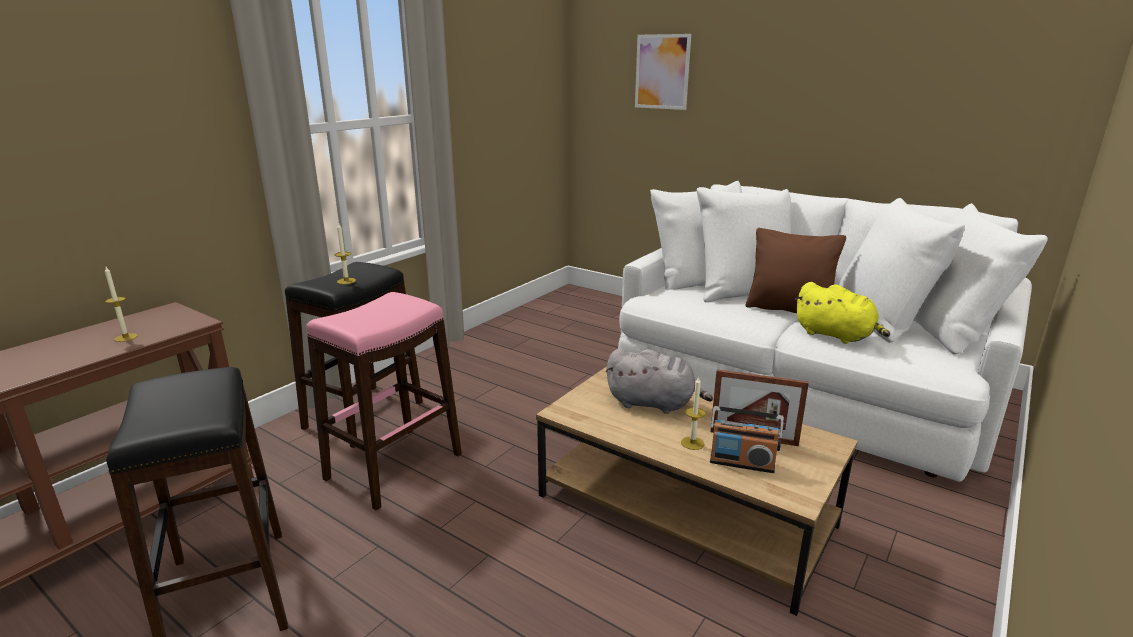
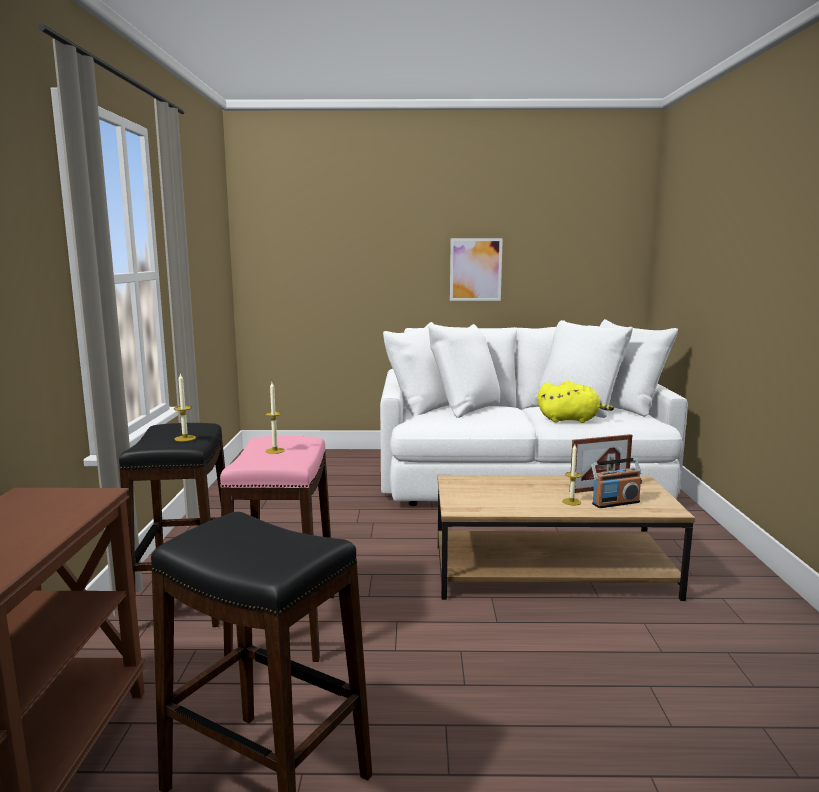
camera: 35 degrees left, 10 degrees down
candle [105,267,138,342] -> candle moved to [265,383,285,454]
grey plush toy [605,348,713,414] -> none
picture [635,34,691,110] -> picture moved to [450,238,503,301]
brown pillow [746,228,846,313] -> none

